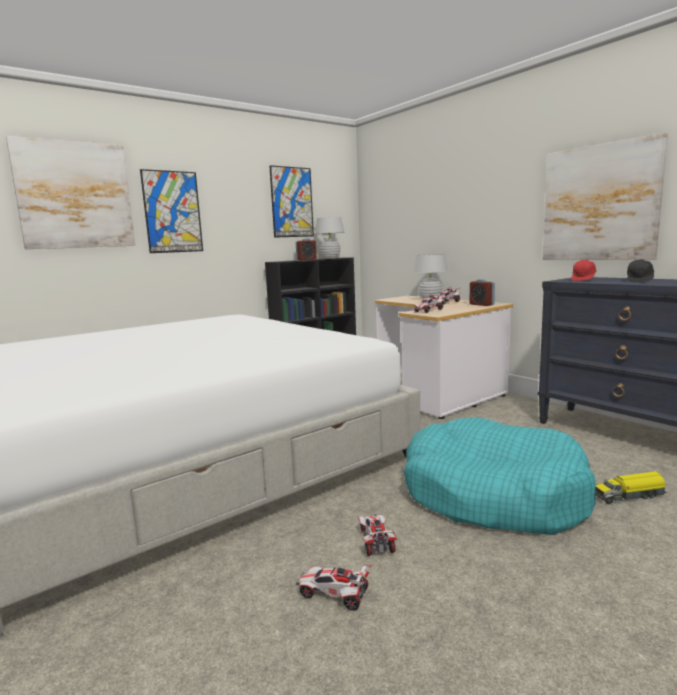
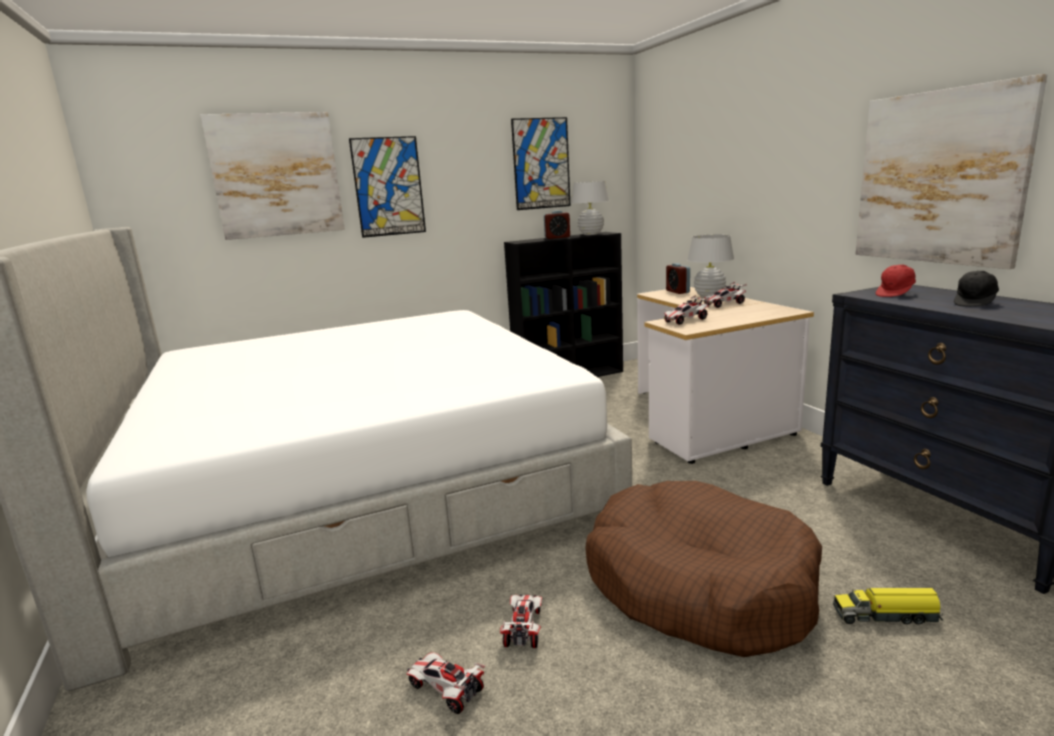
camera: 15 degrees right, 5 degrees up
turquoise dog bed [404,417,596,535] -> brown dog bed [585,481,822,657]
alarm clock [470,279,495,306] -> alarm clock moved to [666,263,690,294]

